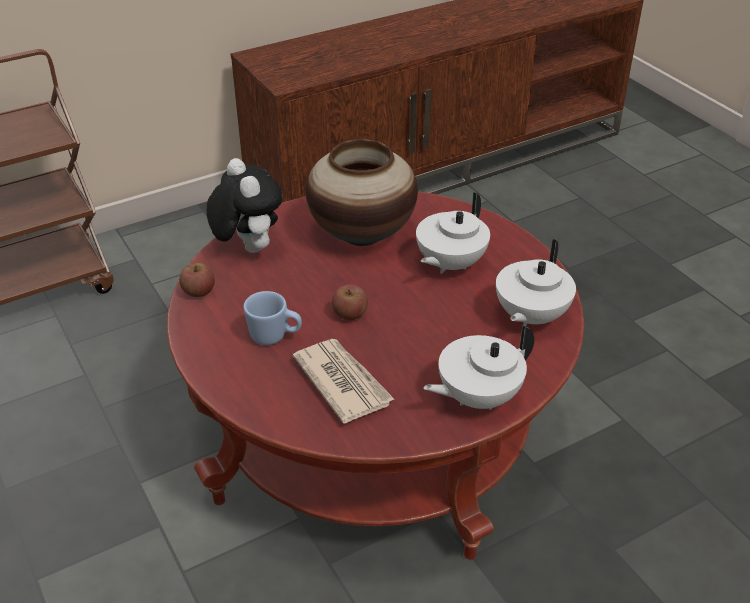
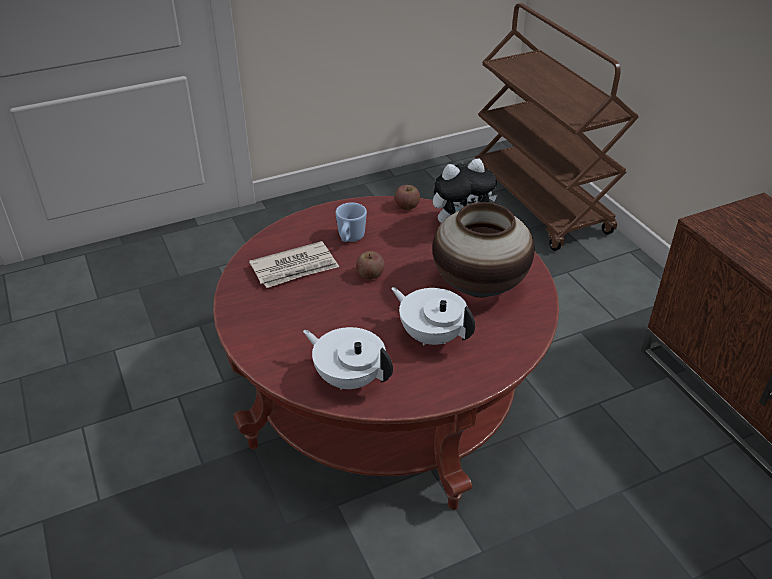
camera: 95 degrees right, 0 degrees up
white teapot [423,325,534,410] -> none

